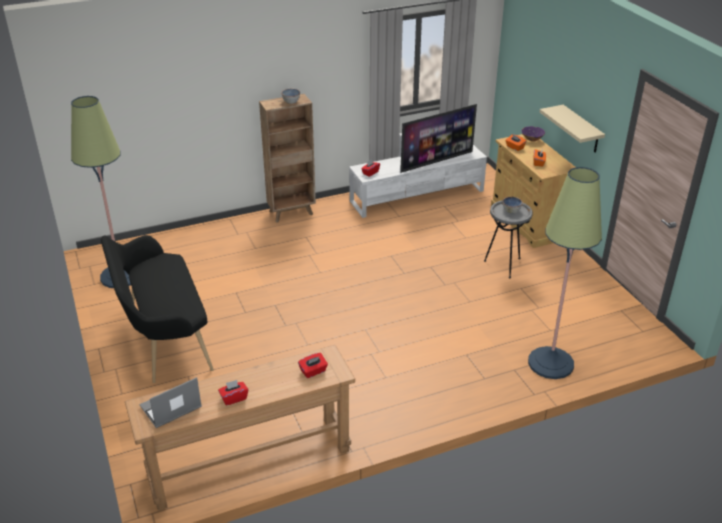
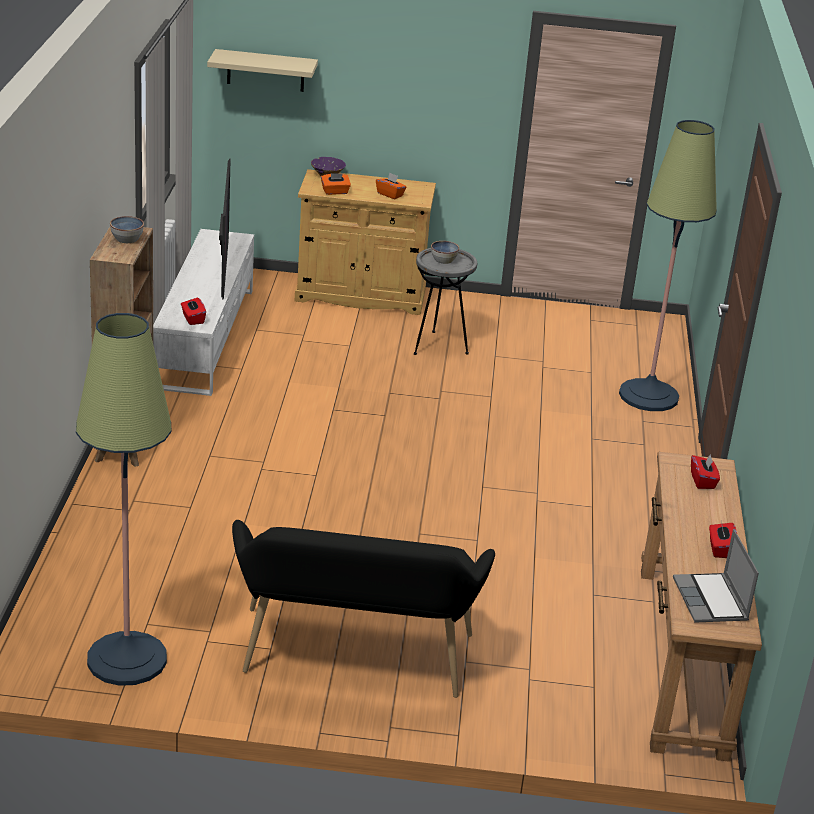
camera: 65 degrees left, 5 degrees down
beige shelf [540,105,605,153] -> beige shelf moved to [207,49,318,92]

